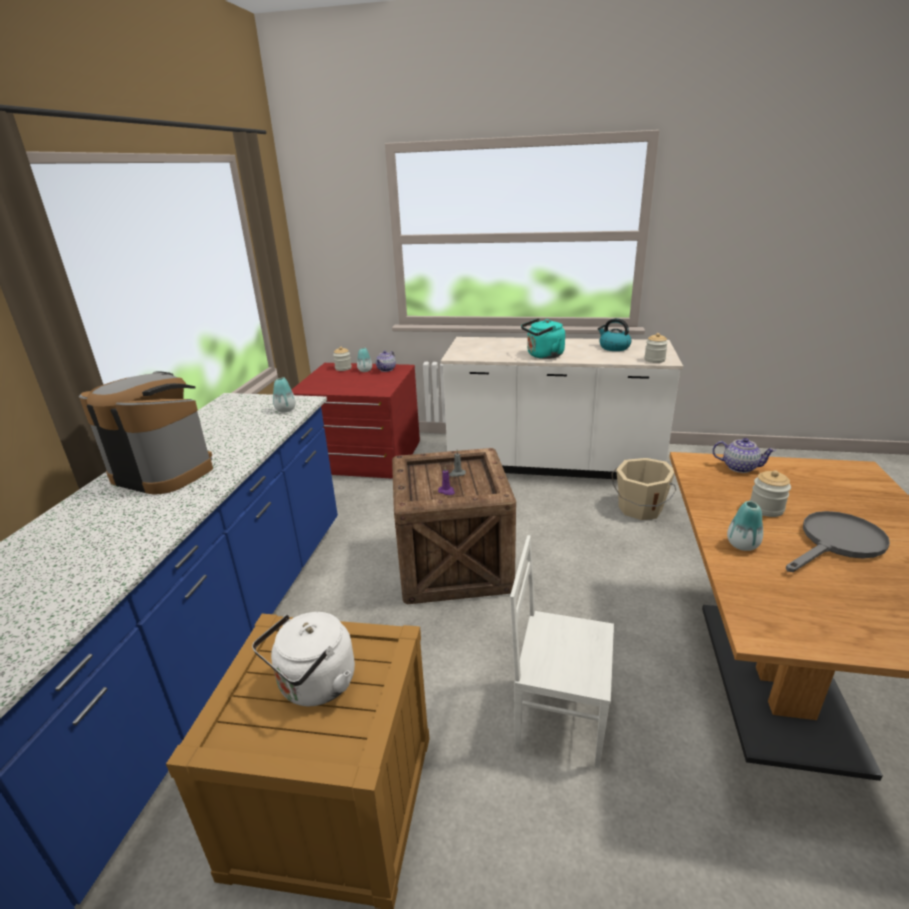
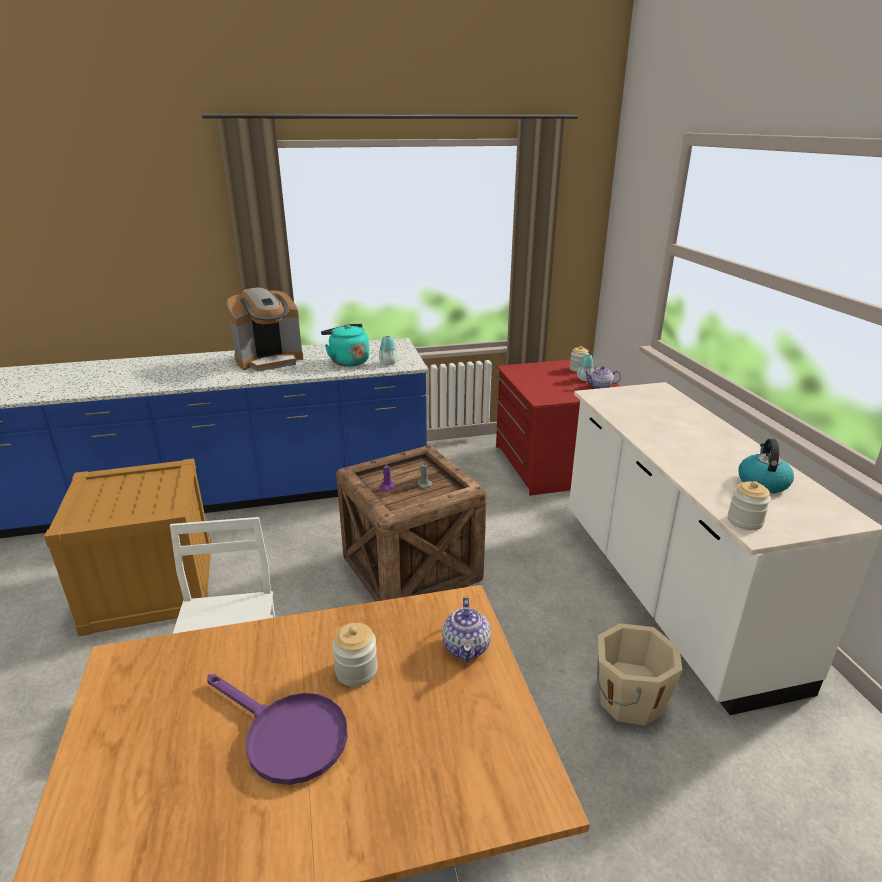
camera: 65 degrees right, 0 degrees up
coffee machine [79,371,213,495] -> coffee machine turned 60 degrees clockwise [226,287,303,371]
white kettle [252,612,355,706] -> none
turquoise kettle [521,318,565,359] -> turquoise kettle moved to [321,324,369,366]
vase [727,501,763,551] -> none
grey frying pan [786,511,890,572] -> purple frying pan [207,674,348,785]

